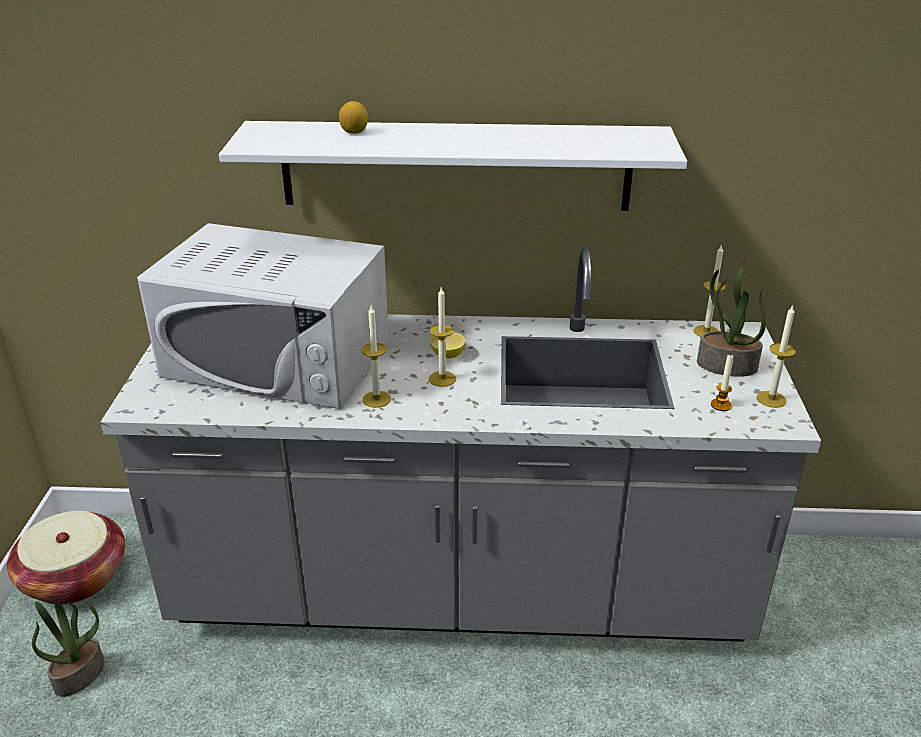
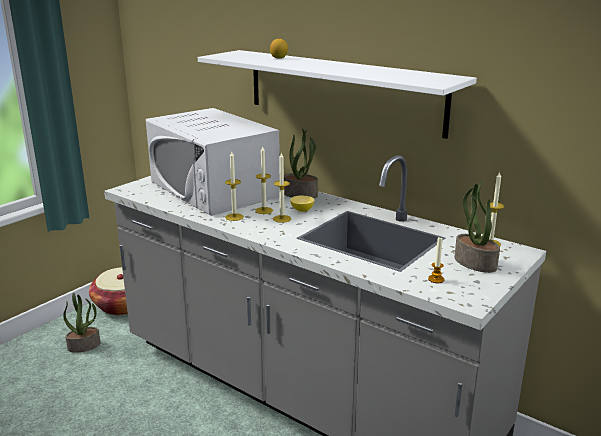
camera: 35 degrees right, 10 degrees down
candle [757,305,796,408] -> candle moved to [255,146,273,214]
none -> potted plant [284,129,318,198]

